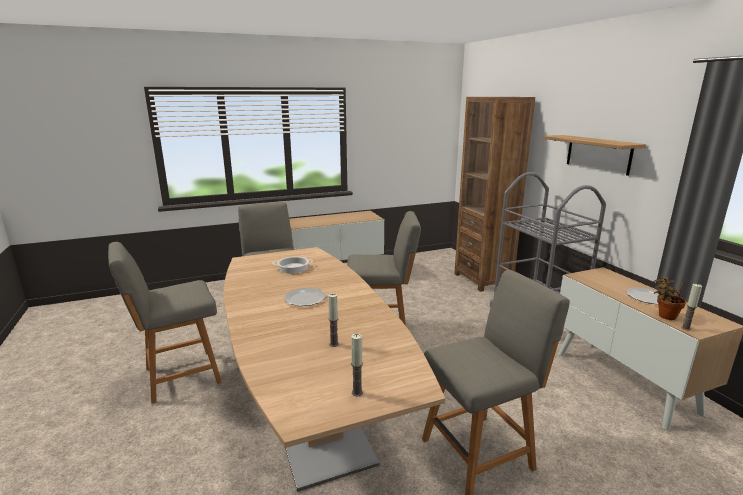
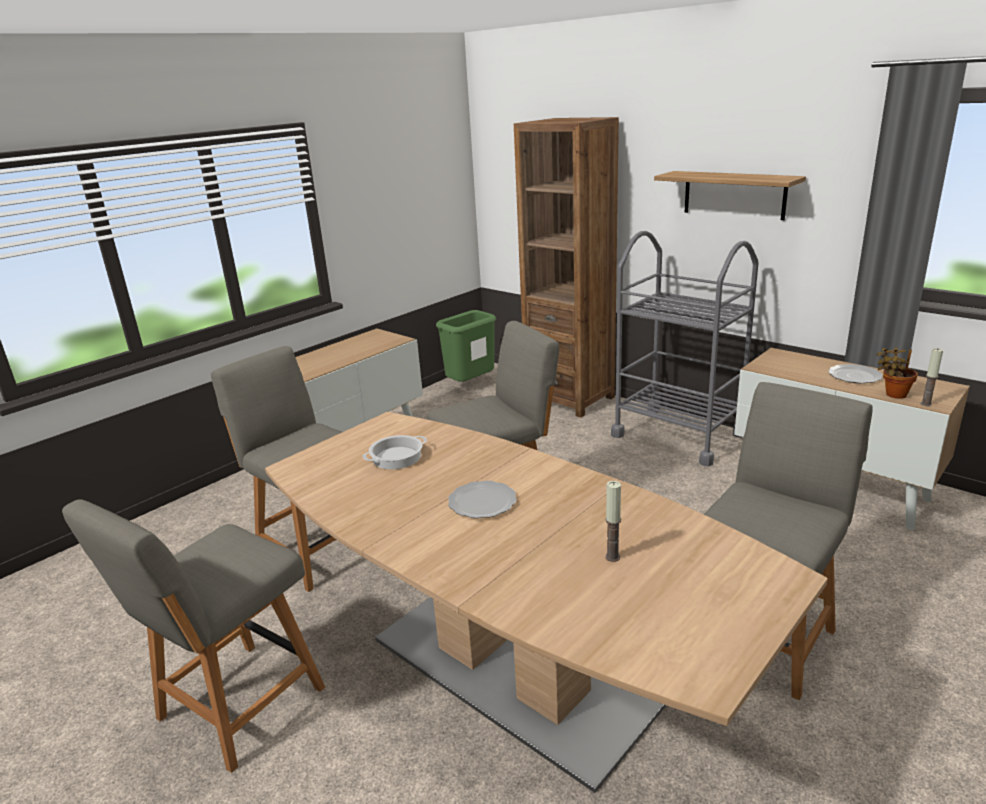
camera: 25 degrees left, 5 degrees up
candle [351,333,363,397] -> none
none -> green trash can [436,310,496,382]

